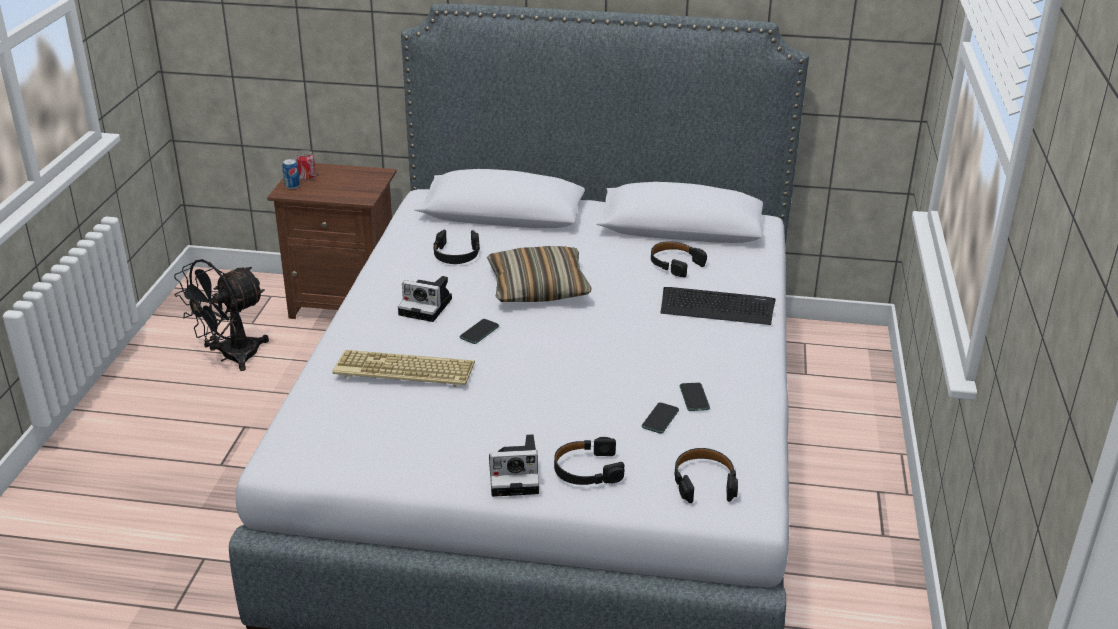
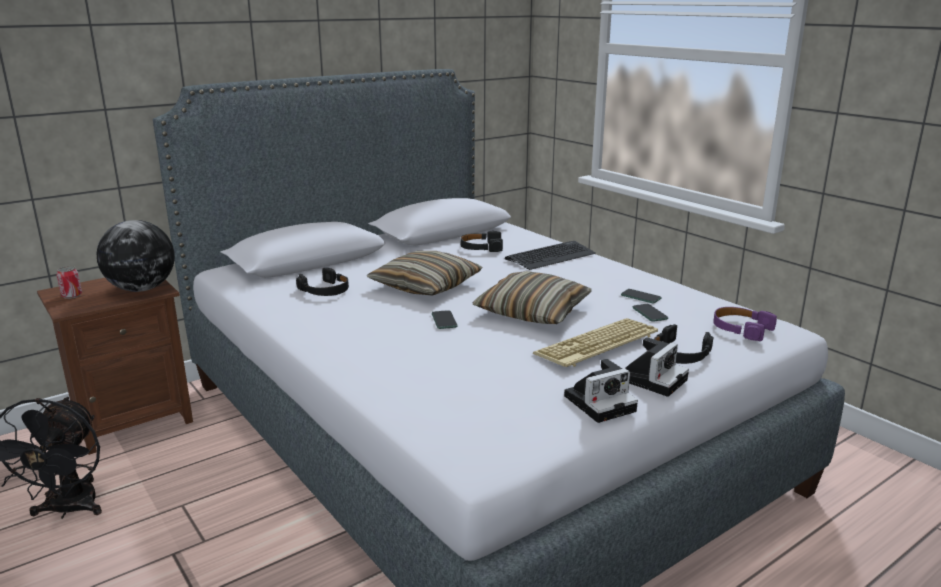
camera: 45 degrees left, 10 degrees down
can [282,159,300,189] -> none
keyboard [332,350,475,387] -> keyboard moved to [533,318,658,367]
camera [398,276,452,322] -> camera moved to [564,359,638,423]
black headphones [674,448,738,503] -> purple headphones [713,307,777,341]
none -> globe [97,220,175,292]
none -> pillow [473,271,591,324]

